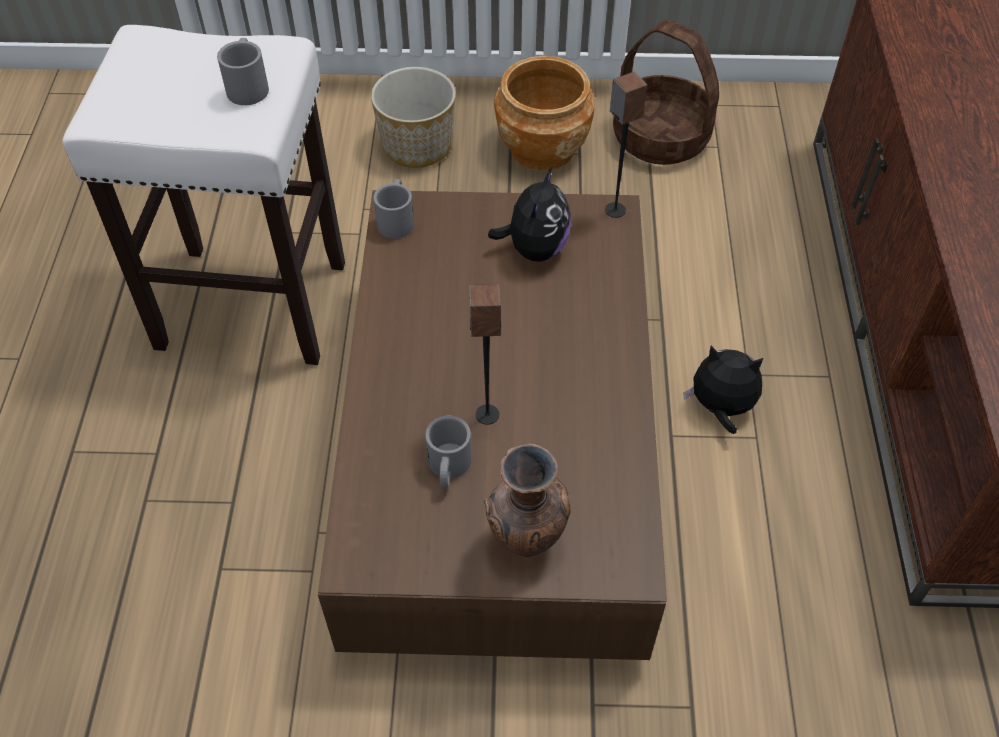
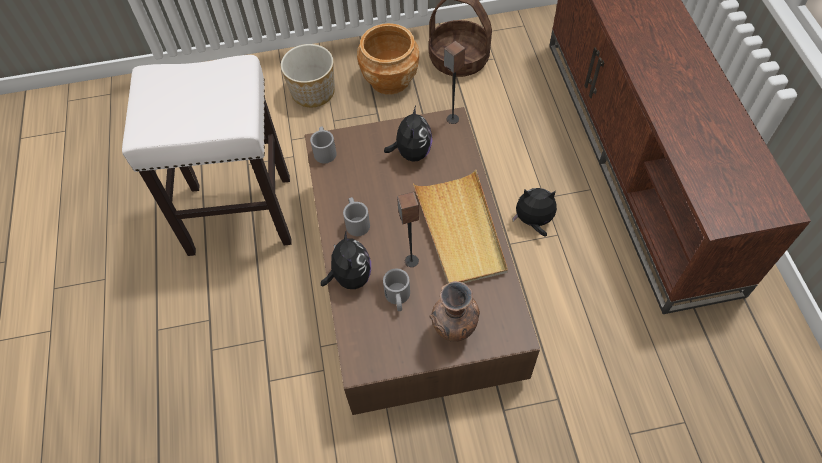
camera: 10 degrees left, 5 degrees up
grey mug [217,38,269,105] -> grey mug moved to [343,197,370,236]
none -> plush toy [321,232,371,289]
none -> beige tray [413,169,508,283]

